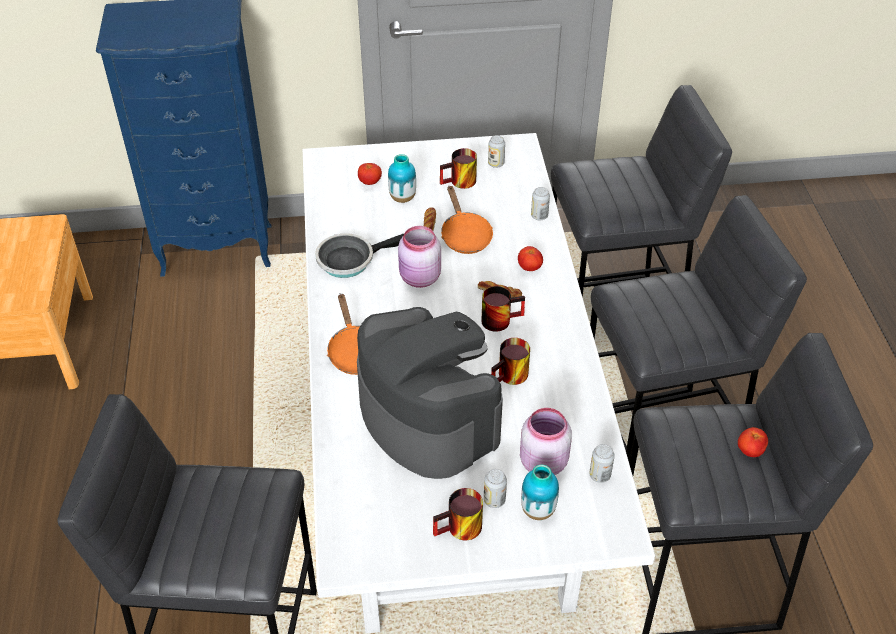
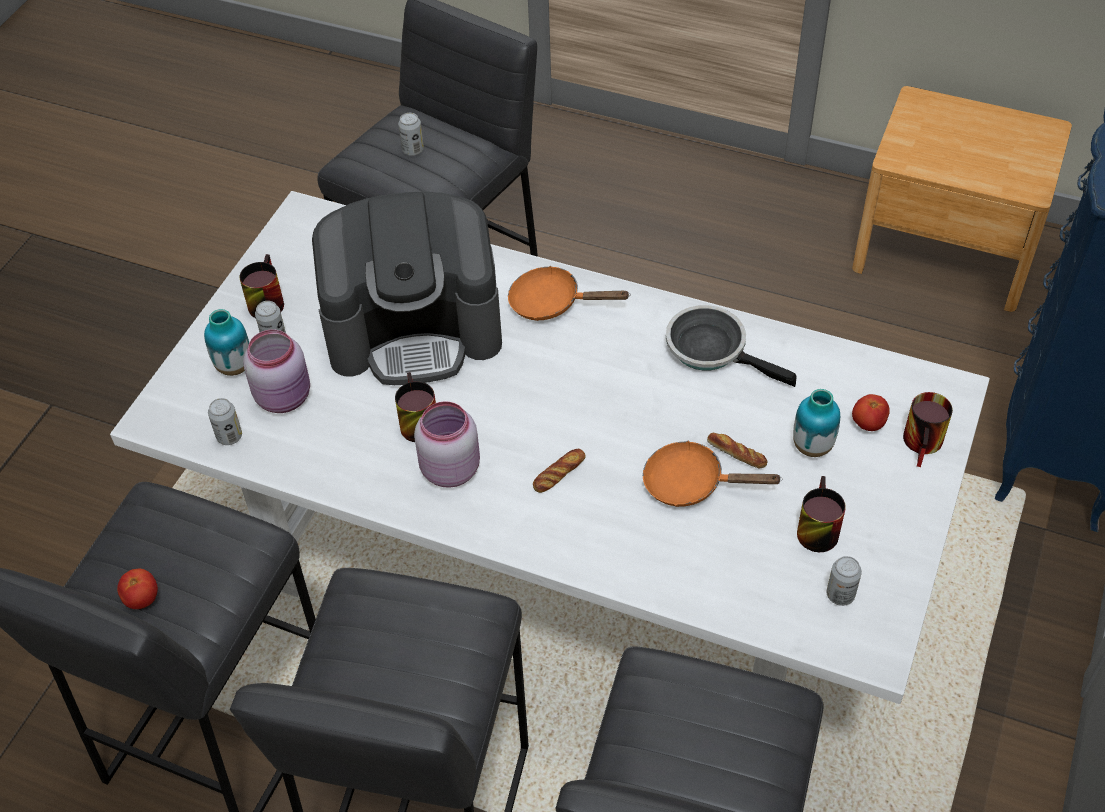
camera: 120 degrees right, 5 degrees up
frying pan [315,233,404,278] -> frying pan turned 60 degrees counterclockwise [666,305,797,387]
pink jar [398,226,441,288] -> pink jar moved to [414,401,480,488]
mug [482,286,525,332] -> mug moved to [903,392,953,467]
tomato [518,246,543,271] -> none
can [531,187,550,220] -> can moved to [398,113,424,156]

